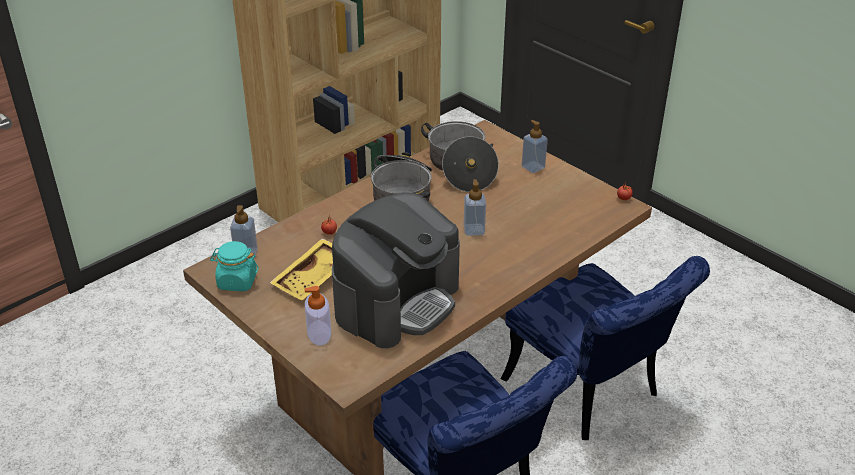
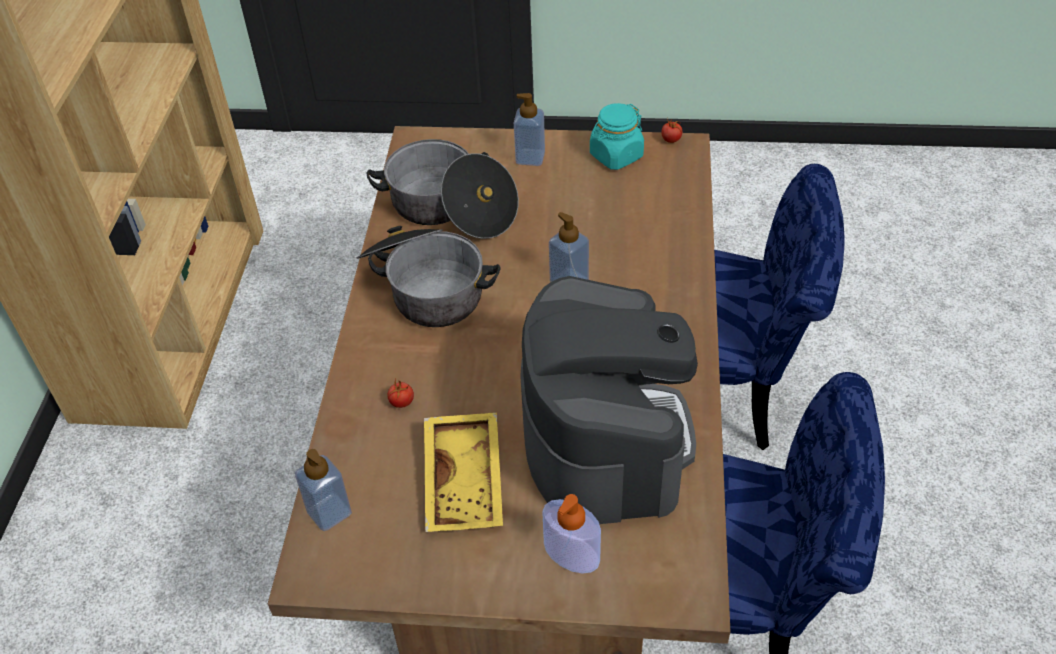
camera: 40 degrees left, 10 degrees up
turquoise jar [210,241,259,291] -> turquoise jar moved to [590,103,644,170]

